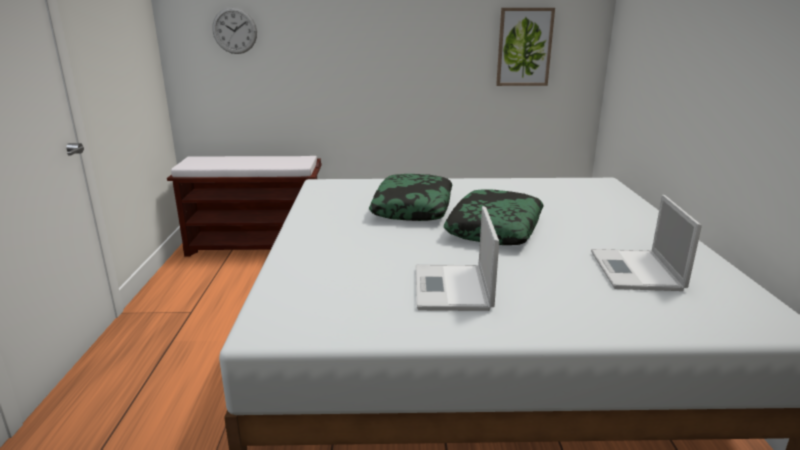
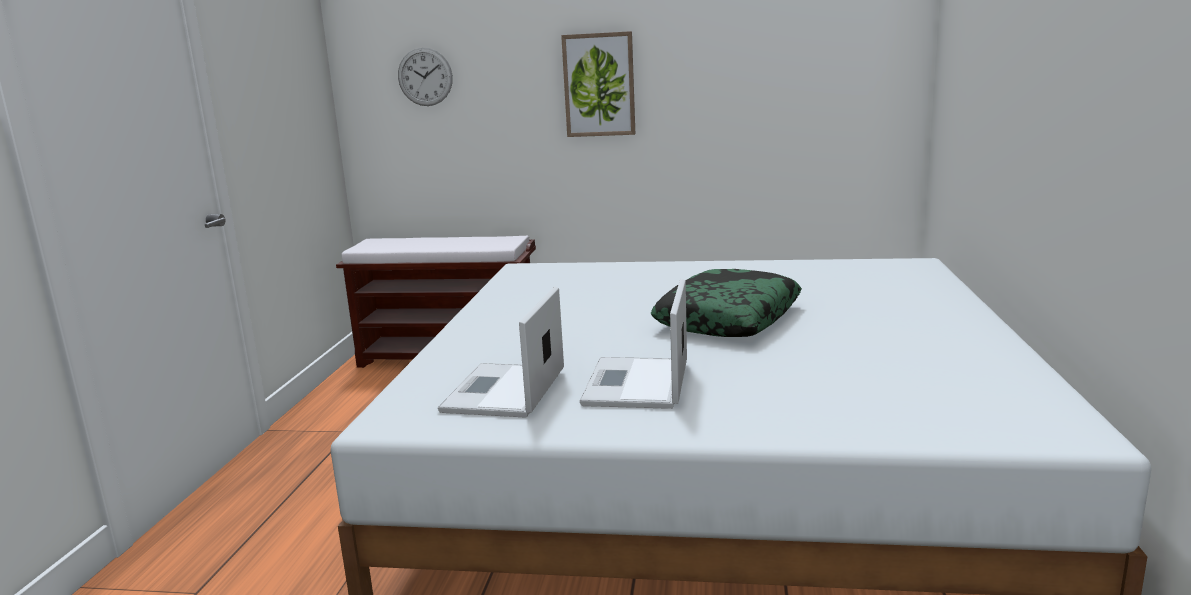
camera: 10 degrees right, 5 degrees down
pillow [369,174,452,221] -> none
picture [496,8,555,86] -> picture moved to [561,31,635,137]
laptop [591,195,702,291] -> laptop moved to [438,286,564,418]

